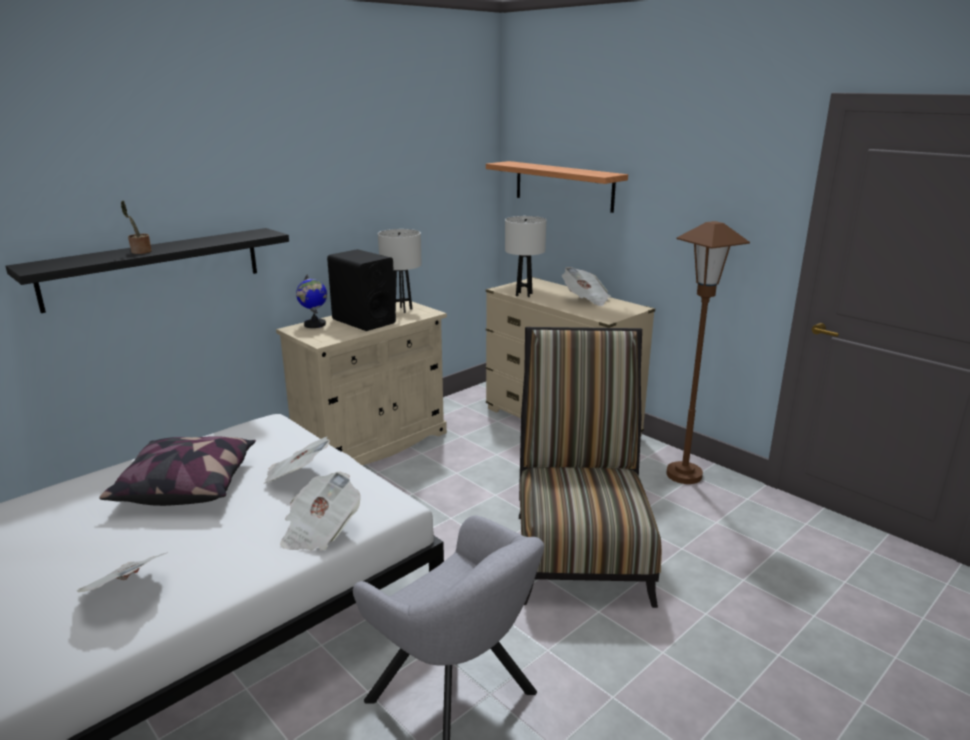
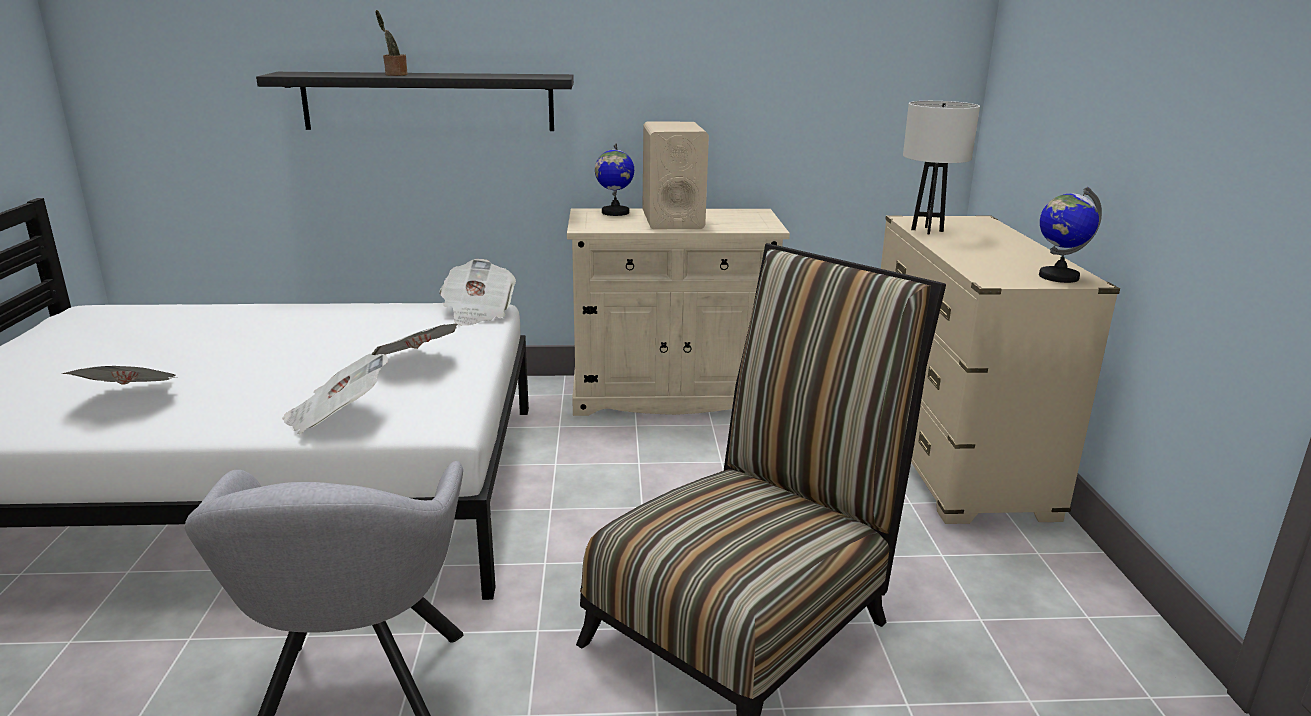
camera: 40 degrees right, 0 degrees up
pillow [99,436,256,506] -> none
black speaker [327,249,396,331] -> beige speaker [642,121,709,229]
white table lamp [378,229,422,313] -> none
shelf [486,161,628,213] -> none
newspaper [562,267,611,306] -> newspaper moved to [439,259,516,326]
brown floor lamp [666,221,750,484] -> none
none -> globe [1039,187,1102,283]

